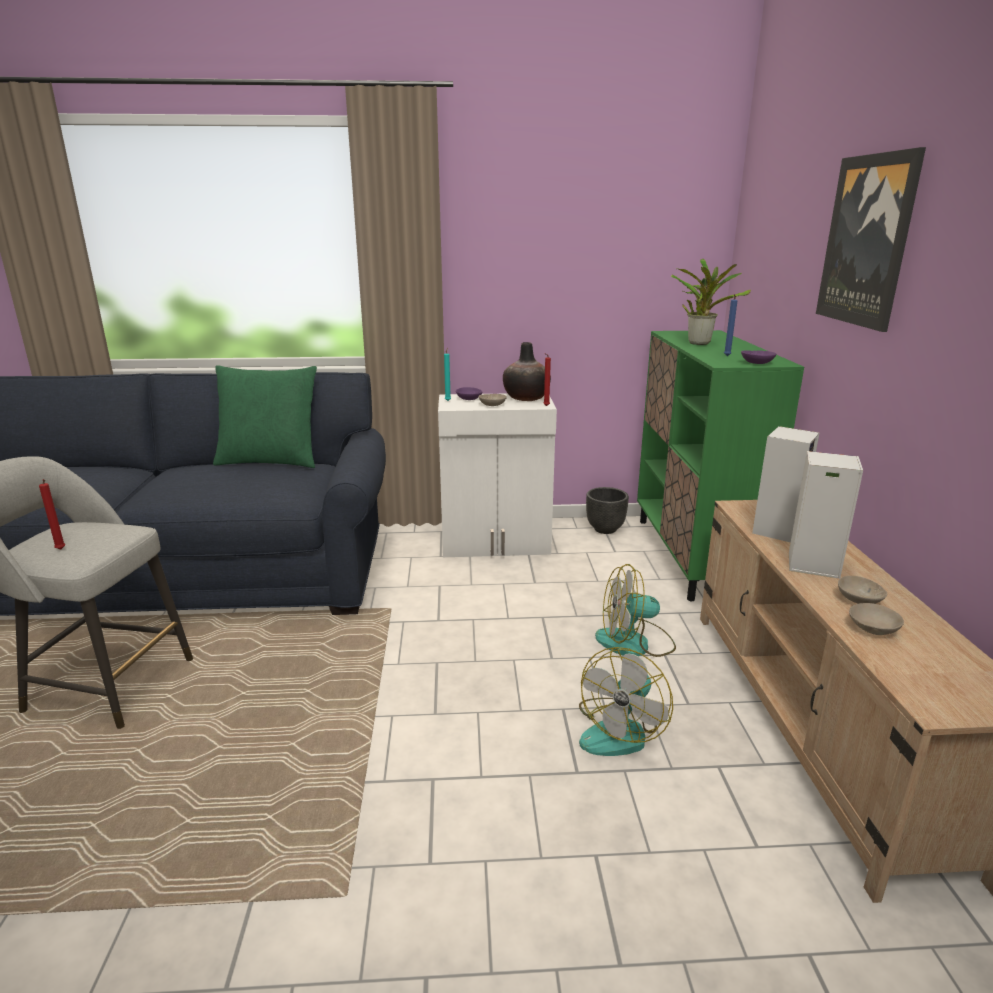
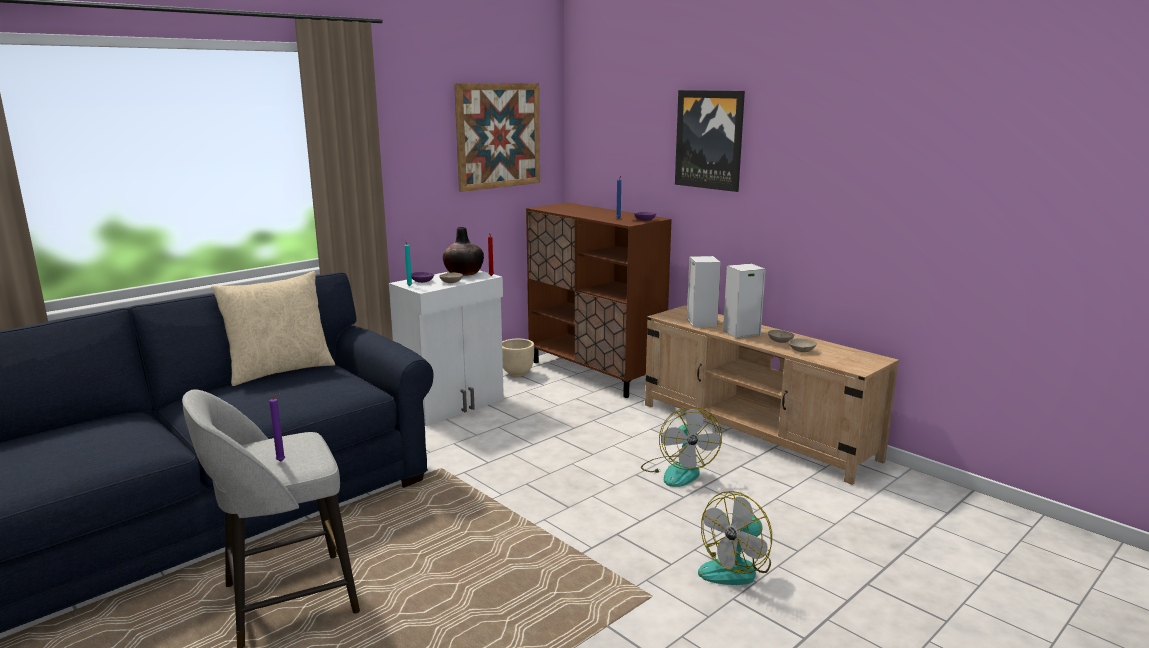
camera: 40 degrees left, 5 degrees down
red candle [39,479,66,550] -> purple candle [269,393,285,461]
green pillow [213,365,317,468] -> beige pillow [211,271,335,386]
black planter [586,487,629,534] -> beige planter [502,339,534,377]
fan [595,564,676,657] -> fan moved to [698,491,772,585]
green cabinet [637,330,804,601] -> brown cabinet [526,203,672,398]
potted plant [671,259,751,345] -> none
none -> picture [454,83,540,192]

